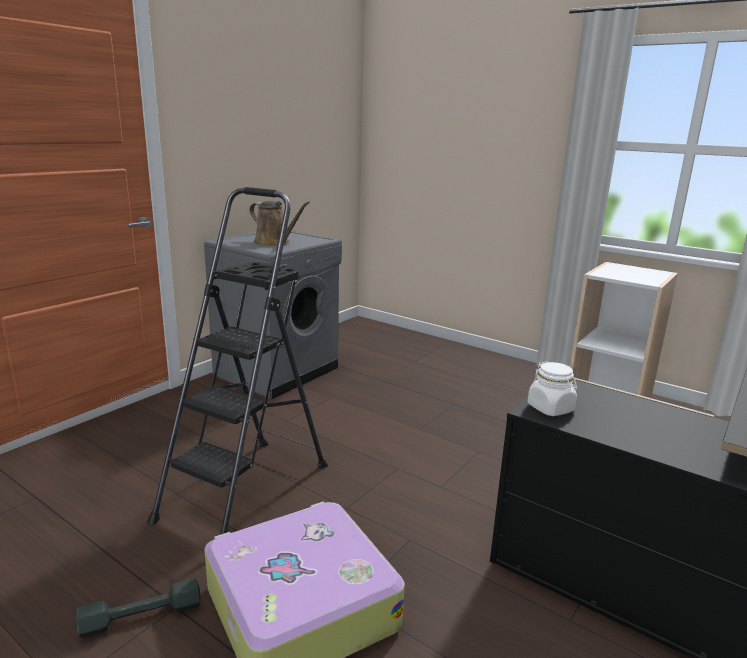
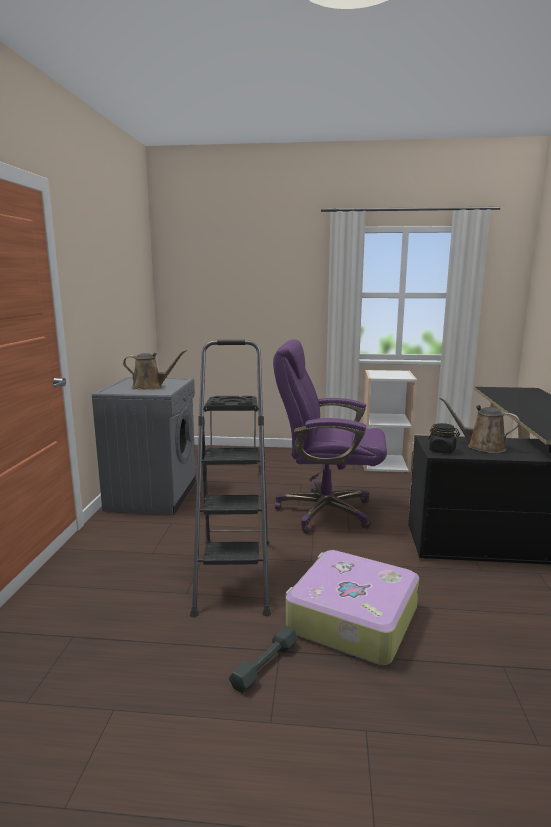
camera: 30 degrees left, 5 degrees down
white jar [528,361,577,416] -> black jar [428,423,460,454]
none -> purple office chair [273,339,387,534]
none -> brown watering can [439,397,520,453]

